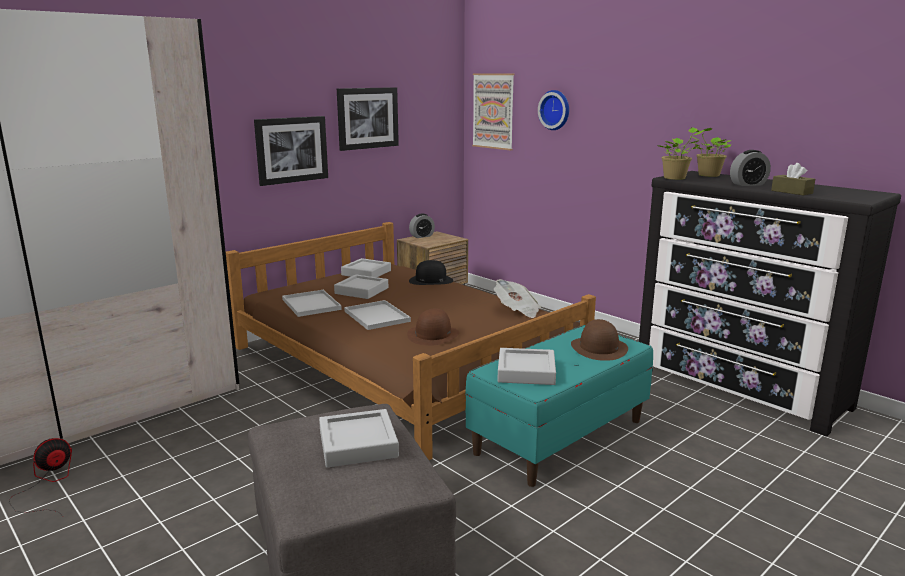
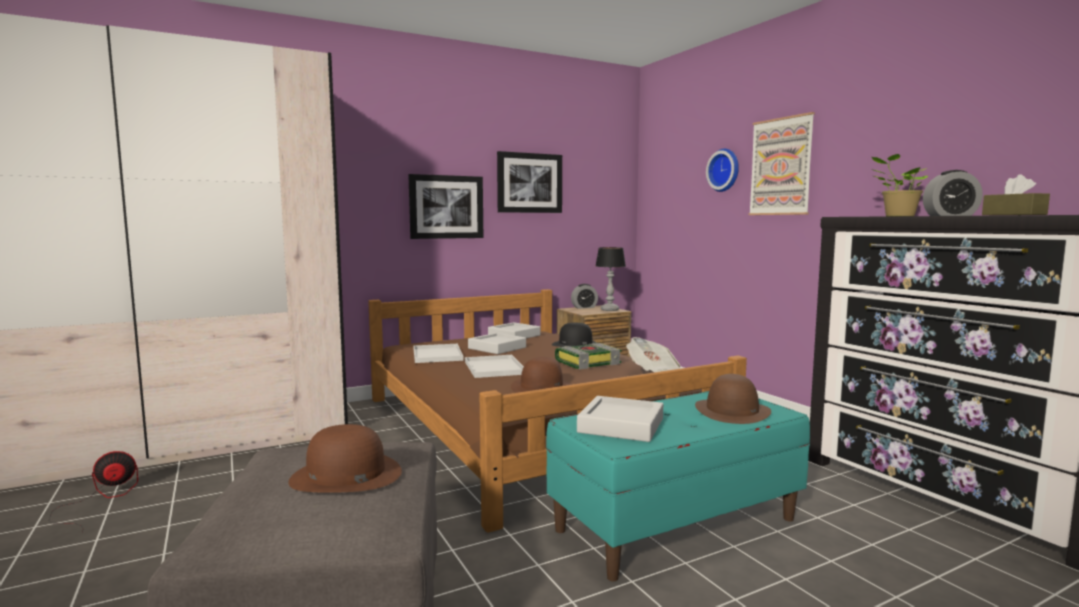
camera: 15 degrees right, 10 degrees down
grey tray [319,409,399,467] -> brown hat [288,424,402,493]
picture [472,73,515,150] -> picture moved to [749,112,815,215]
potted plant [656,128,705,180] -> none
none -> book [555,343,621,370]
none -> table lamp [596,247,626,311]

